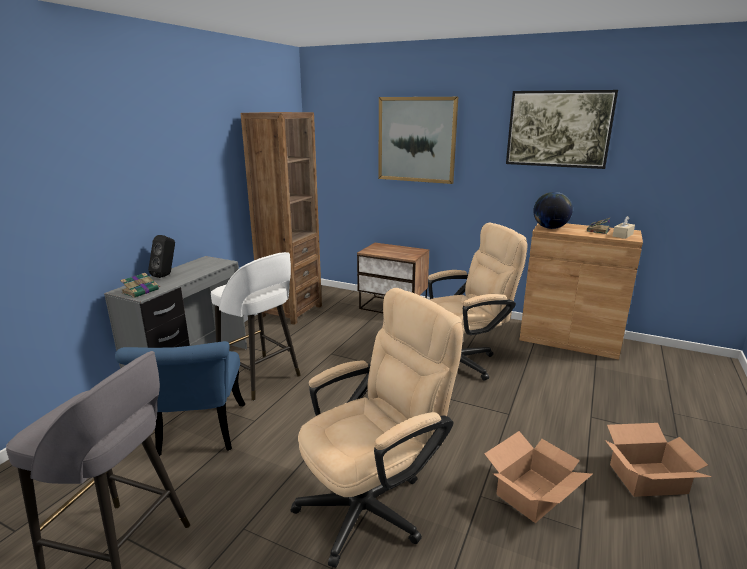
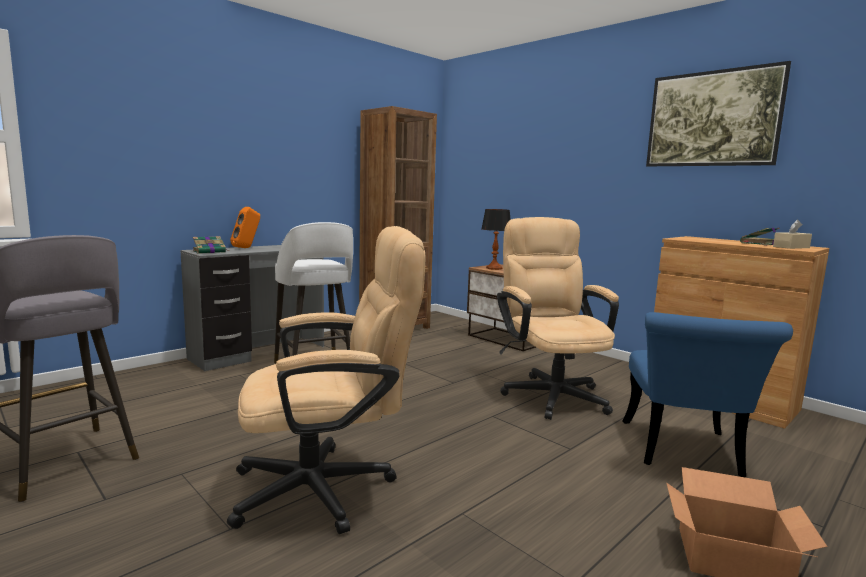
camera: 20 degrees right, 10 degrees down
blue chair [115,341,245,456] -> blue chair moved to [622,312,793,477]
black speaker [148,235,175,278] -> orange speaker [230,207,260,248]
picture [378,97,458,184] -> none
beige office chair [428,222,528,381] -> beige office chair turned 105 degrees counterclockwise [497,217,619,420]
cardboard box [485,431,592,523] -> none
globe [533,192,573,229] -> none
none -> table lamp [482,209,511,270]

